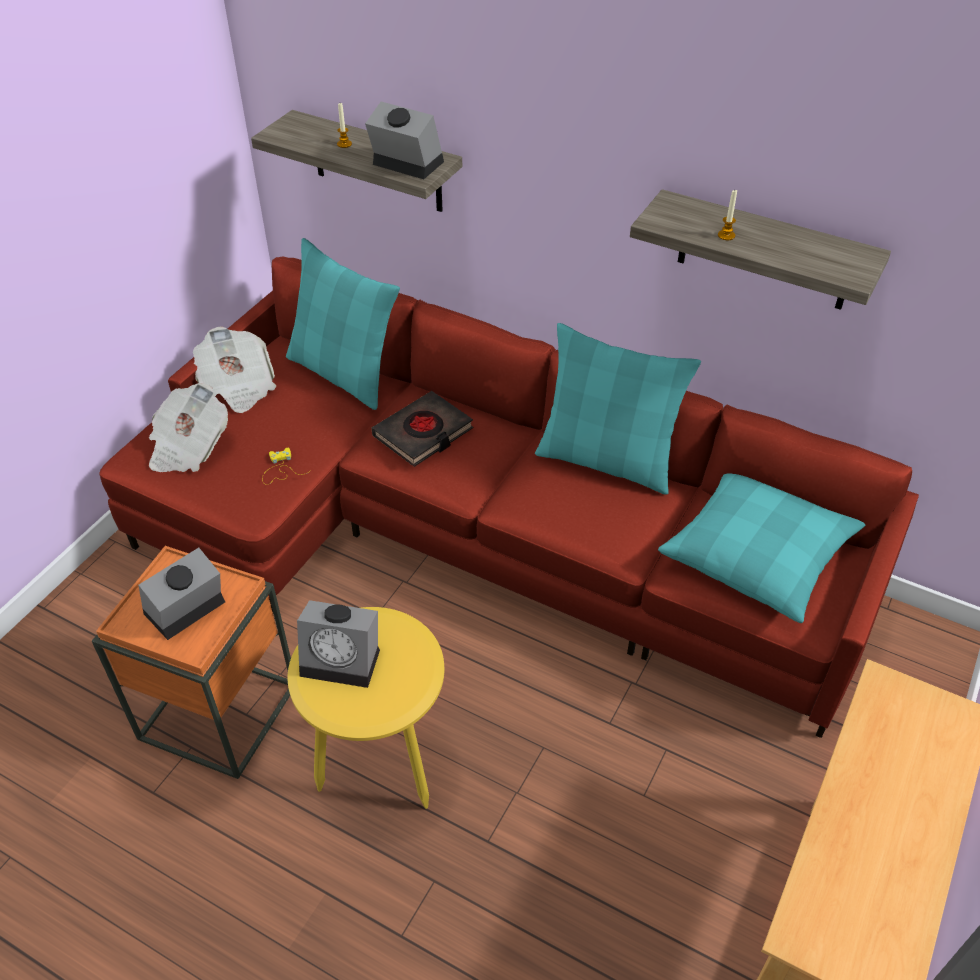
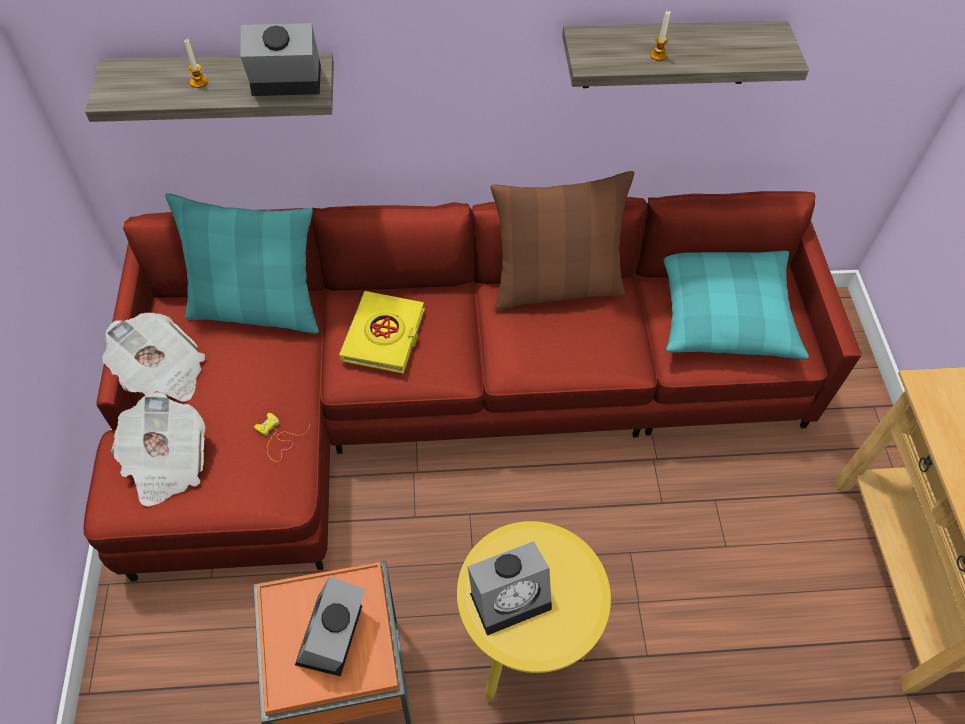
camera: 35 degrees left, 10 degrees up
black book [372,391,473,467] -> yellow book [339,291,425,374]
turquoise pillow [535,323,701,495] -> brown pillow [491,171,634,310]

